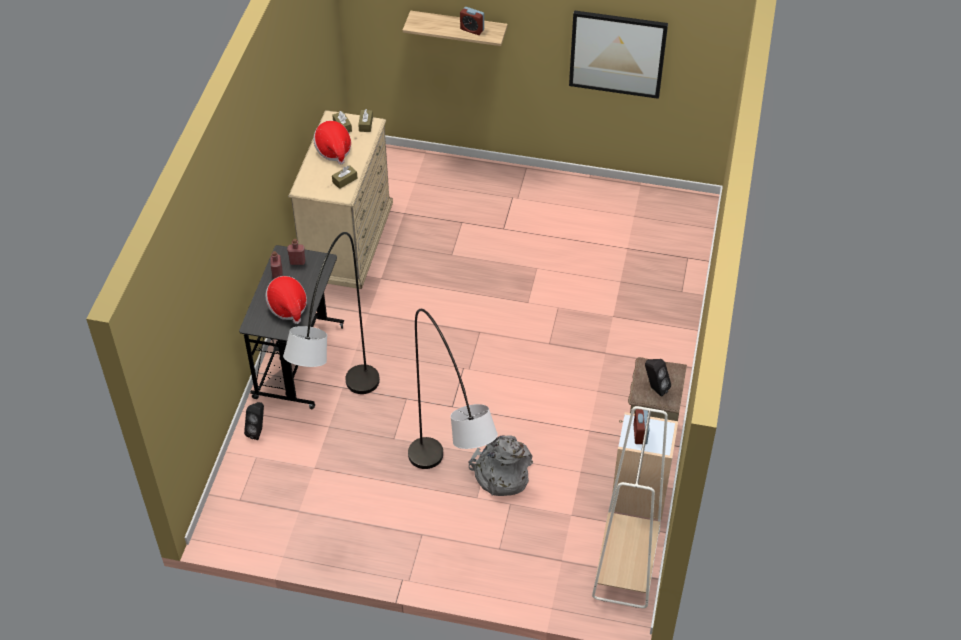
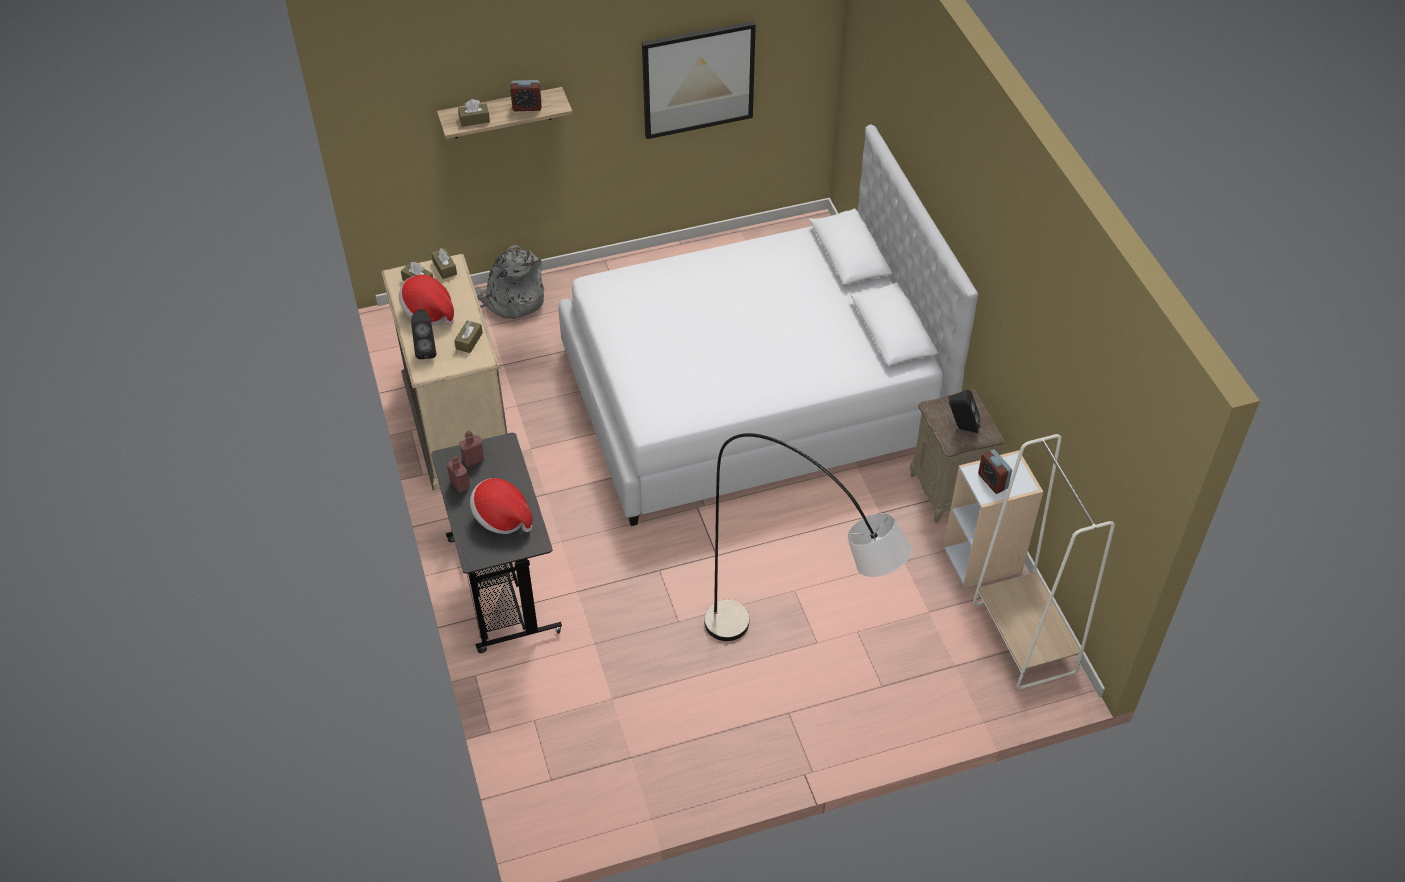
camera: 30 degrees left, 0 degrees up
black speaker [244,402,264,440] -> black speaker moved to [411,309,436,359]
grey floor lamp [283,232,380,394] -> none
grey backpack [468,435,533,496] -> grey backpack moved to [475,245,544,319]
none -> brown tissue box [458,99,490,127]
none -> white bed [558,124,978,526]

